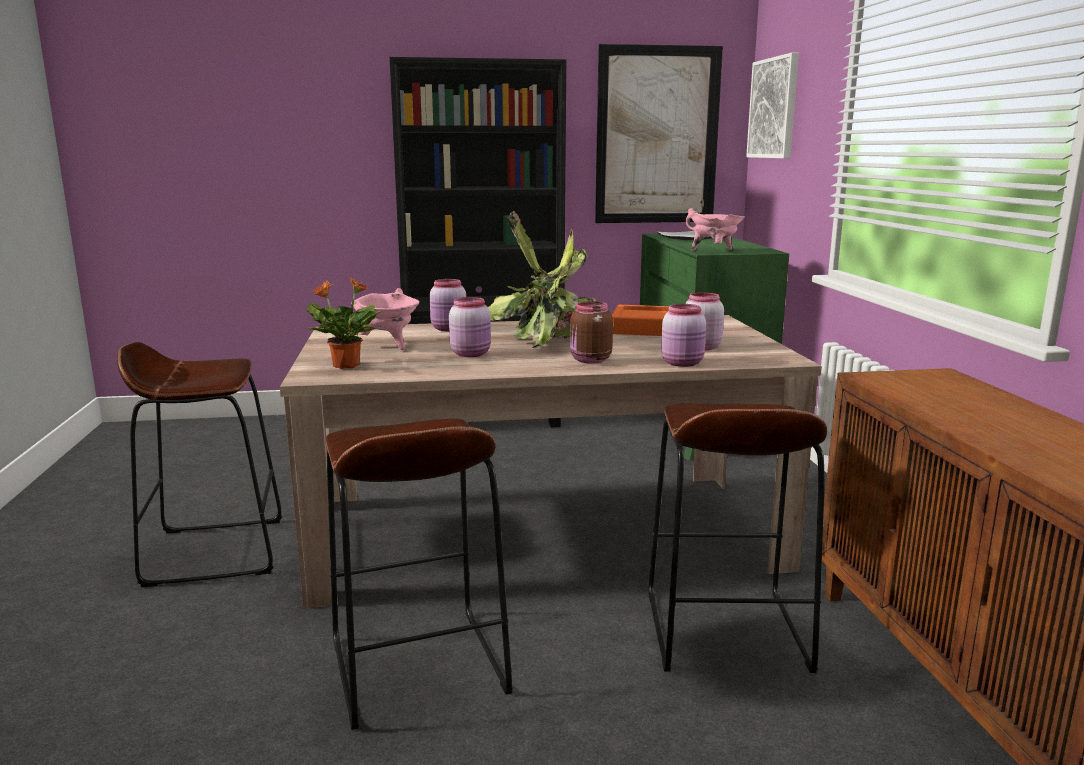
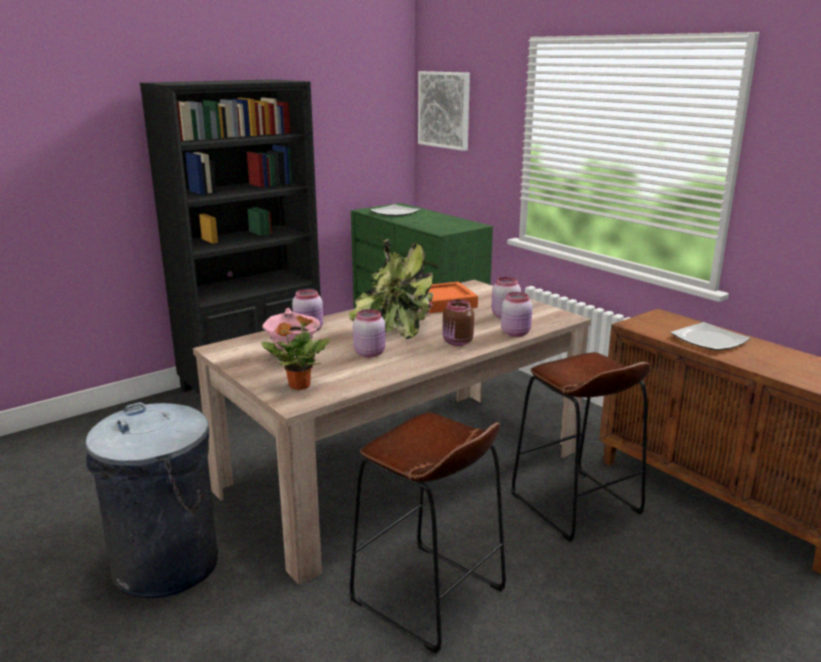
camera: 30 degrees left, 5 degrees up
brown stool [117,342,282,587] -> grey trash can [85,402,218,598]
picture [595,44,723,223] -> none
pink cooking pot [686,208,745,250] -> none
none -> plate [670,322,751,351]

